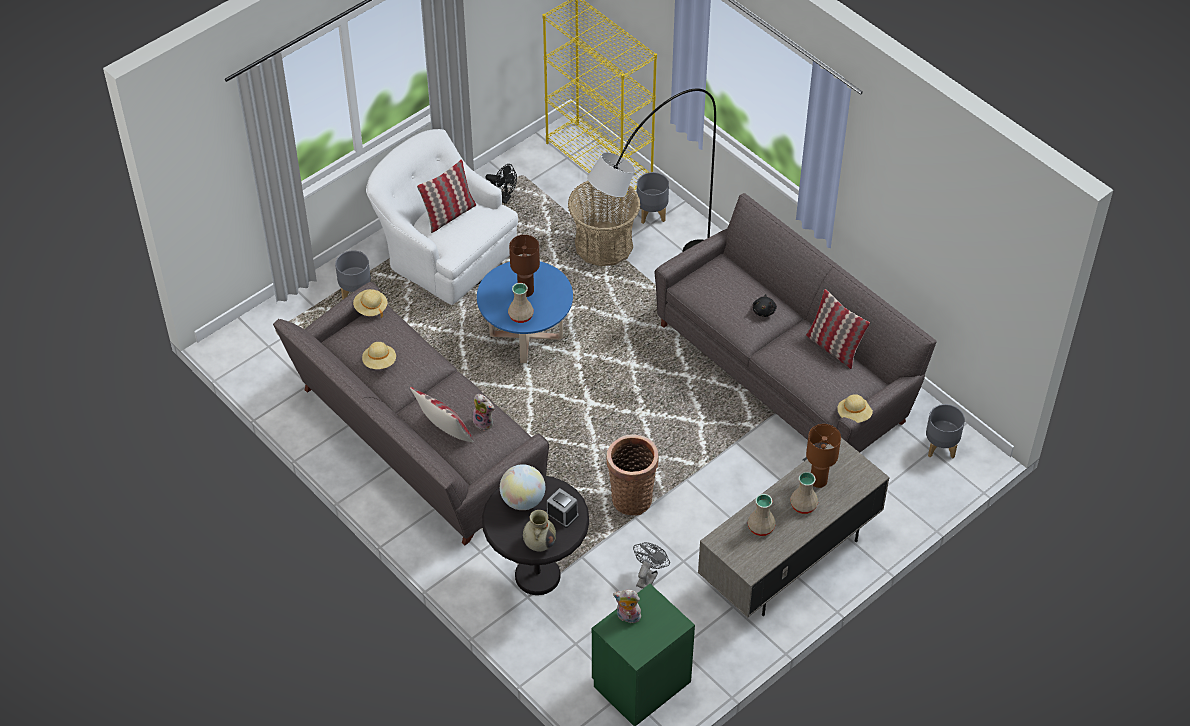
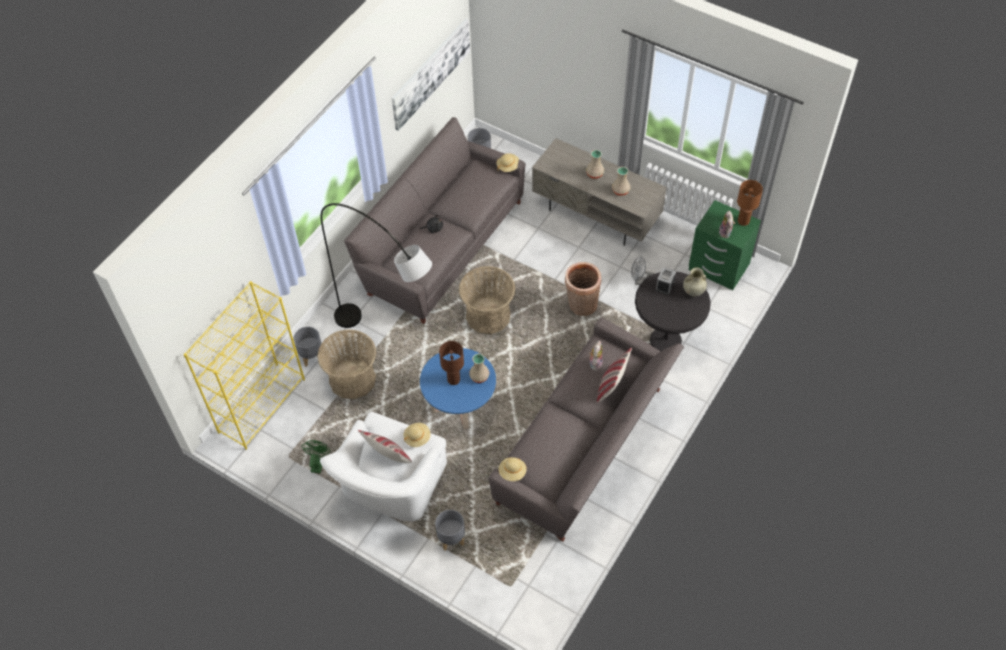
camera: 105 degrees left, 5 degrees up
beige hat [362,342,396,369] -> beige hat moved to [404,423,431,447]
black fan [485,164,517,204] -> green fan [301,440,331,473]
globe [500,464,545,510] -> none
pillow [806,289,870,369] -> none
brown table lamp [806,424,841,488] -> brown table lamp moved to [737,180,763,226]
none -> picture [392,18,470,131]
none -> basket [459,266,515,334]

